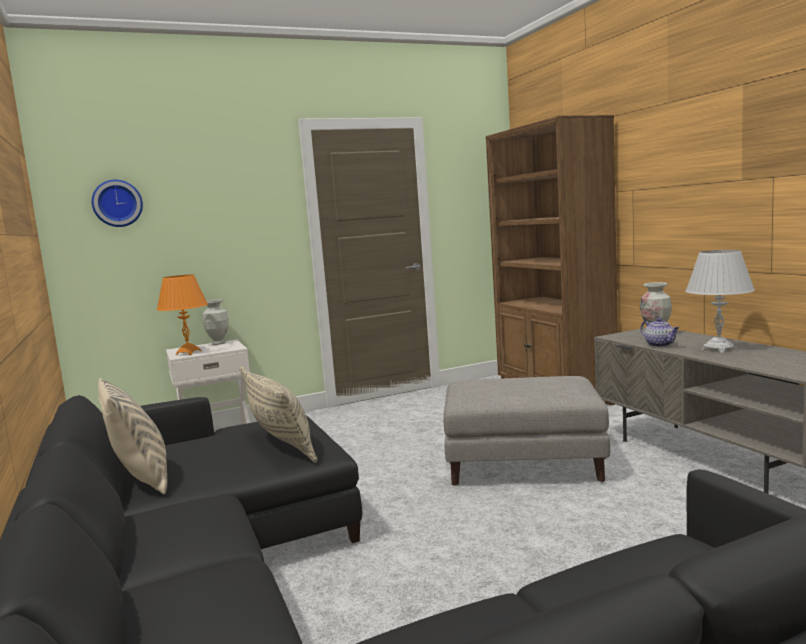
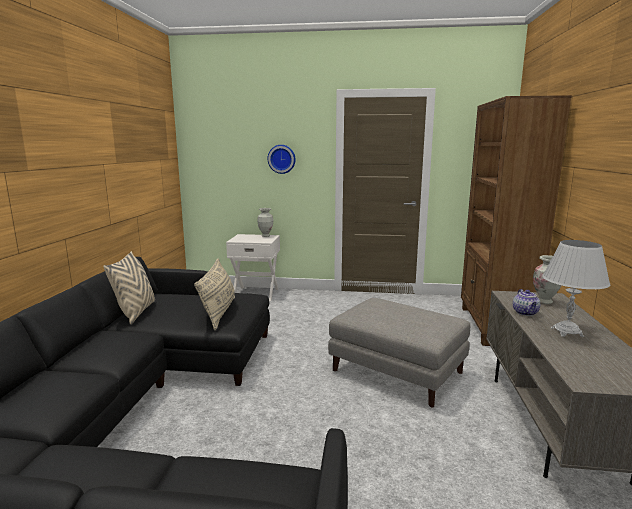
camera: 30 degrees right, 5 degrees up
wall clock [92,180,143,227] -> wall clock moved to [267,145,296,174]
orange table lamp [157,275,208,355] -> none

